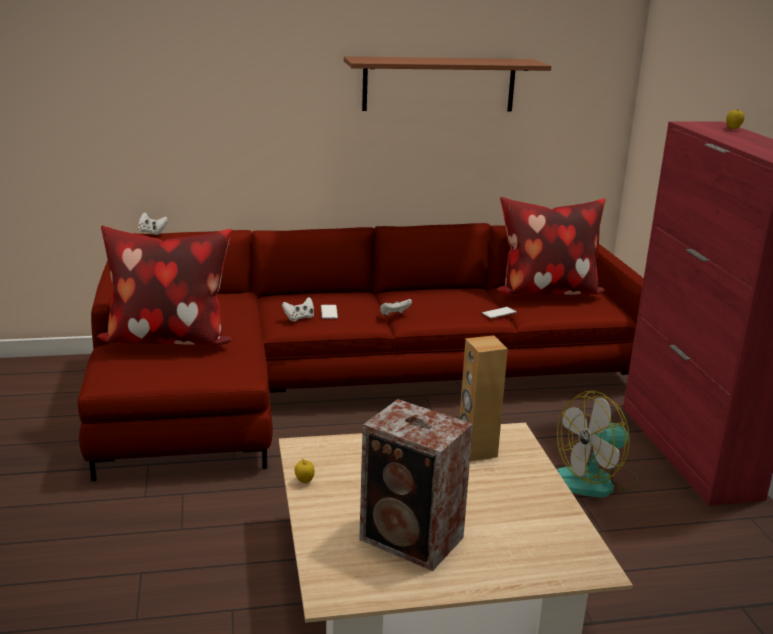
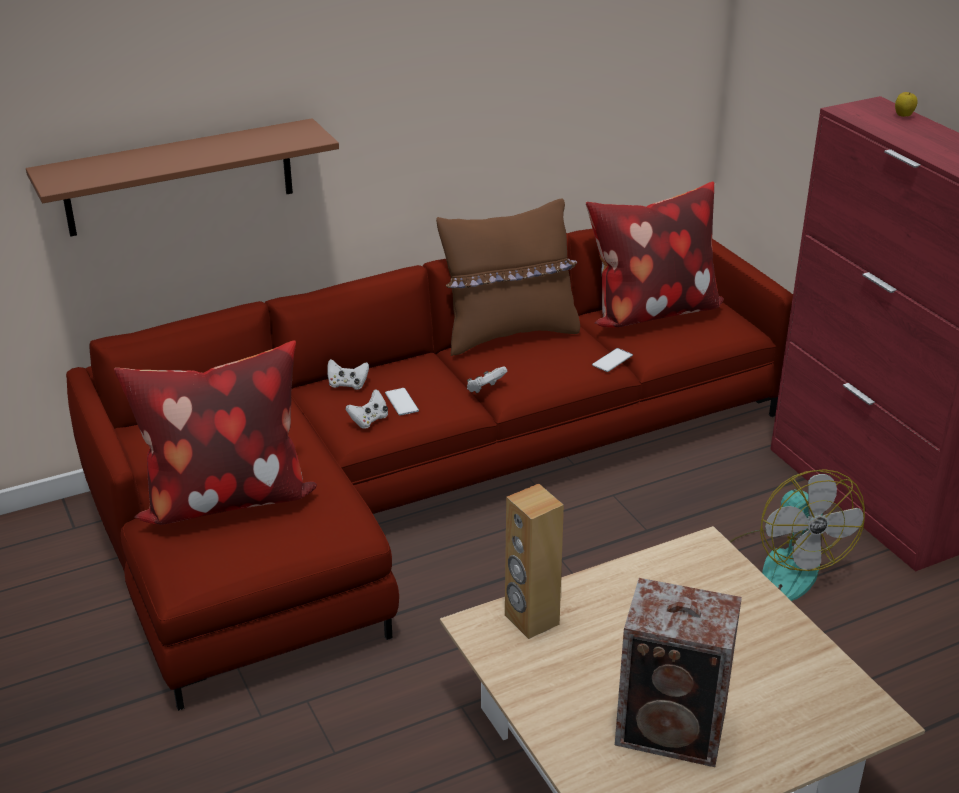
camera: 15 degrees left, 10 degrees up
white game controller [138,212,169,235] -> white game controller moved to [327,359,369,390]
apple [294,458,315,484] -> none
brown shelf [344,57,551,111] -> brown shelf moved to [26,118,339,237]
brown speaker [459,335,508,461] -> brown speaker moved to [505,484,564,639]
fan [557,391,639,498] -> fan turned 60 degrees counterclockwise [729,469,865,601]
none -> brown pillow [436,198,580,356]

